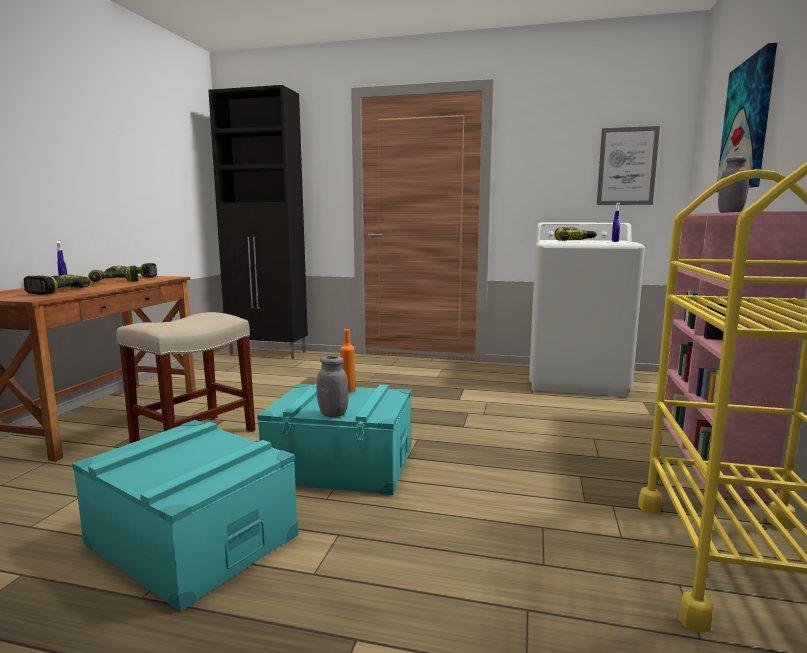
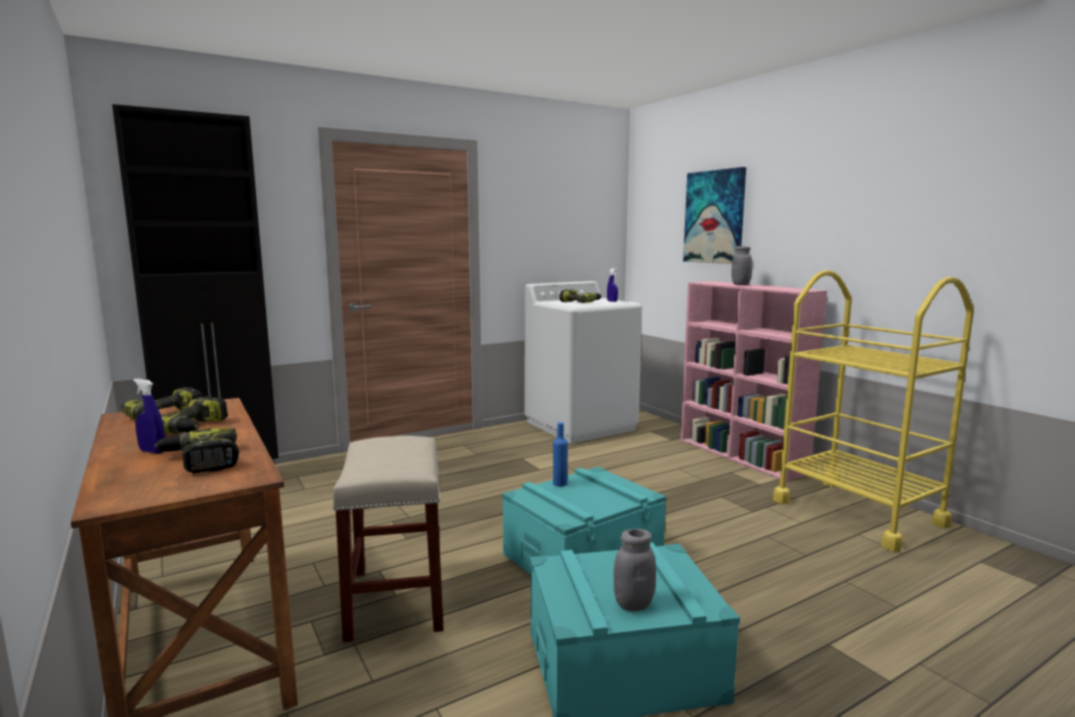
camera: 45 degrees left, 0 degrees up
grey jar [317,355,348,417] -> grey jar moved to [614,529,656,612]
orange bottle [340,329,355,393] -> blue bottle [553,422,568,487]
picture [597,126,660,205] -> none

